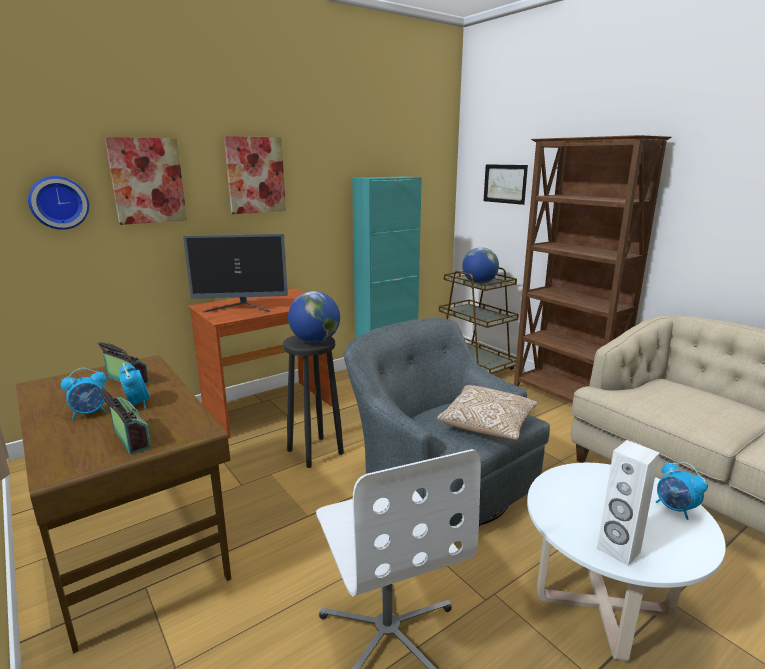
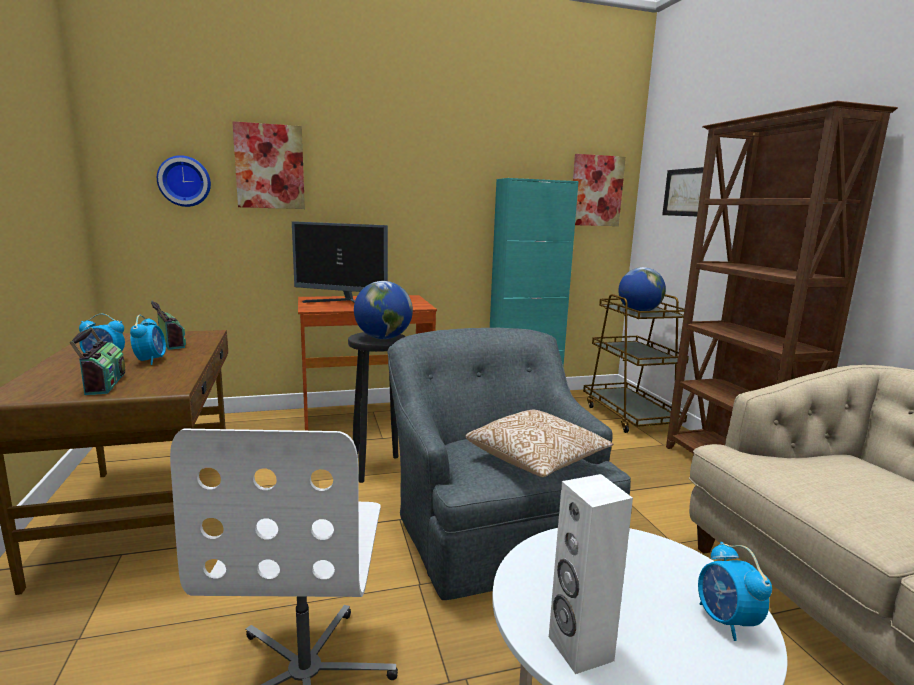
camera: 20 degrees right, 5 degrees down
picture [224,136,286,214] -> picture moved to [573,154,626,226]

